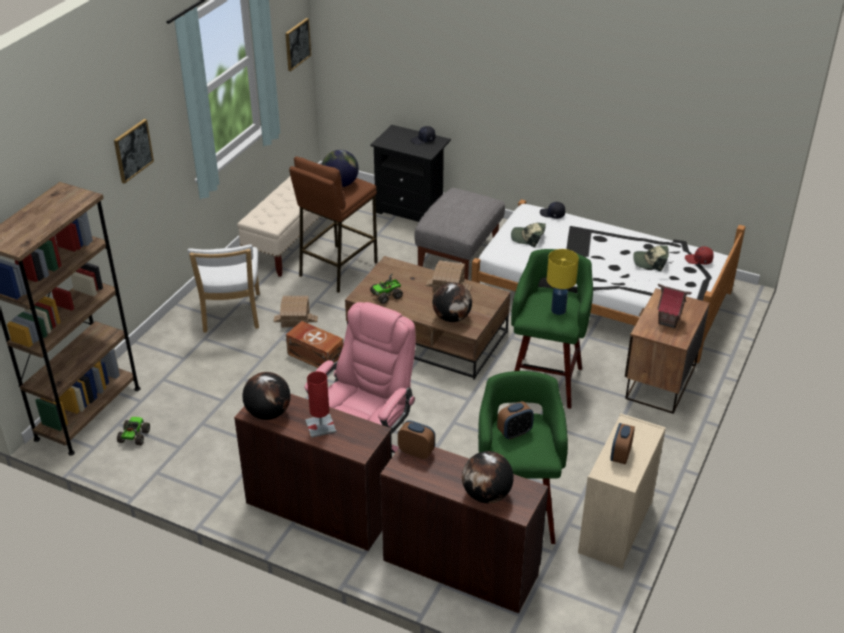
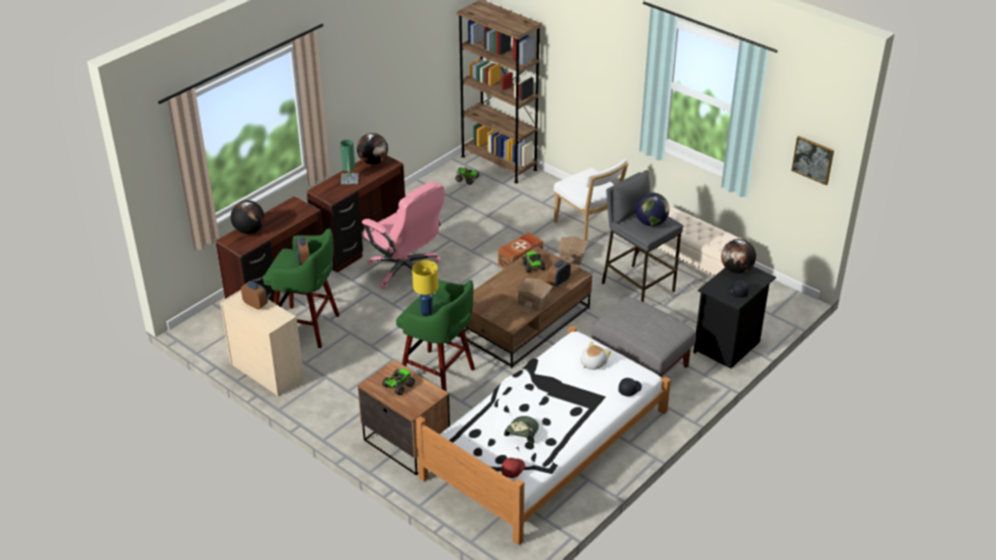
camera: 105 degrees right, 0 degrees up
picture [114,119,154,184] -> none
white chair [188,244,260,332] -> white chair turned 135 degrees counterclockwise [554,159,629,241]
brown stool [289,157,378,293] -> grey stool [602,170,683,302]
red table lamp [305,371,336,438] -> green table lamp [340,140,359,184]
alarm clock [398,420,435,459] -> alarm clock moved to [548,259,571,287]
globe [433,282,472,322] -> globe moved to [721,239,756,274]
cap [511,223,546,247] -> plush toy [580,341,611,370]
toy house [657,284,692,329] -> toy truck [382,368,415,395]

